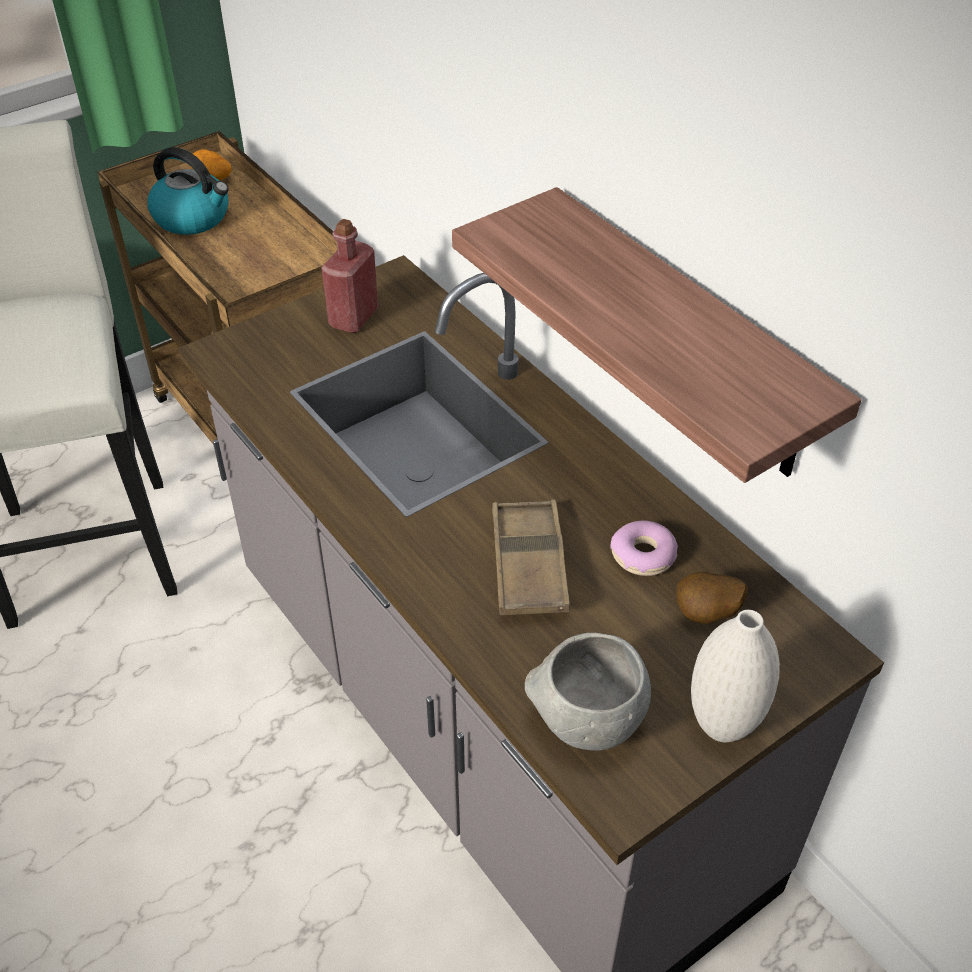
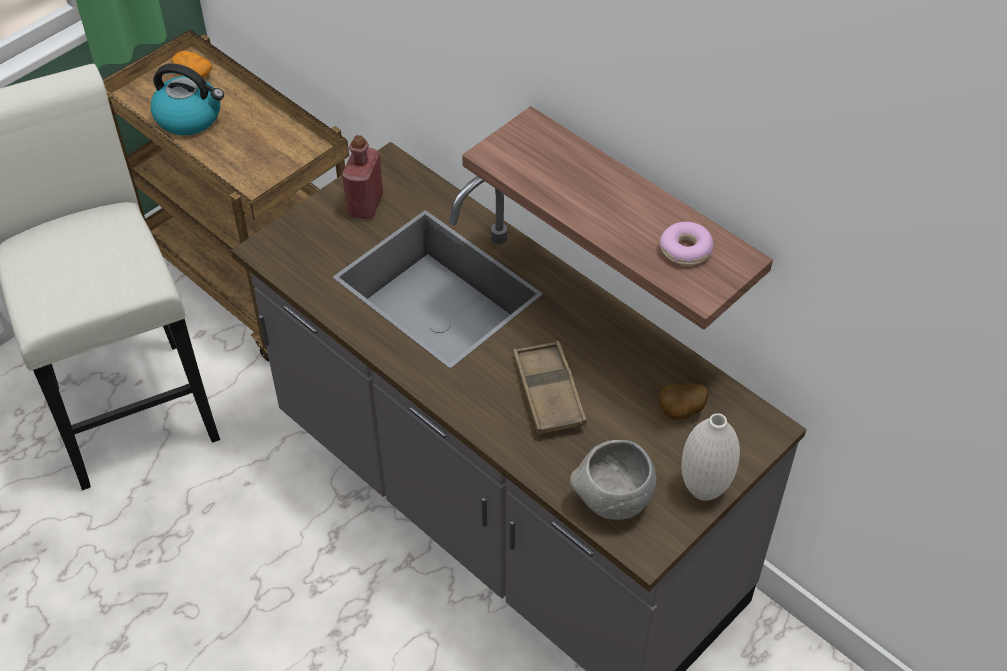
camera: 10 degrees left, 5 degrees up
donut [610,521,678,576] -> donut moved to [660,222,714,265]

